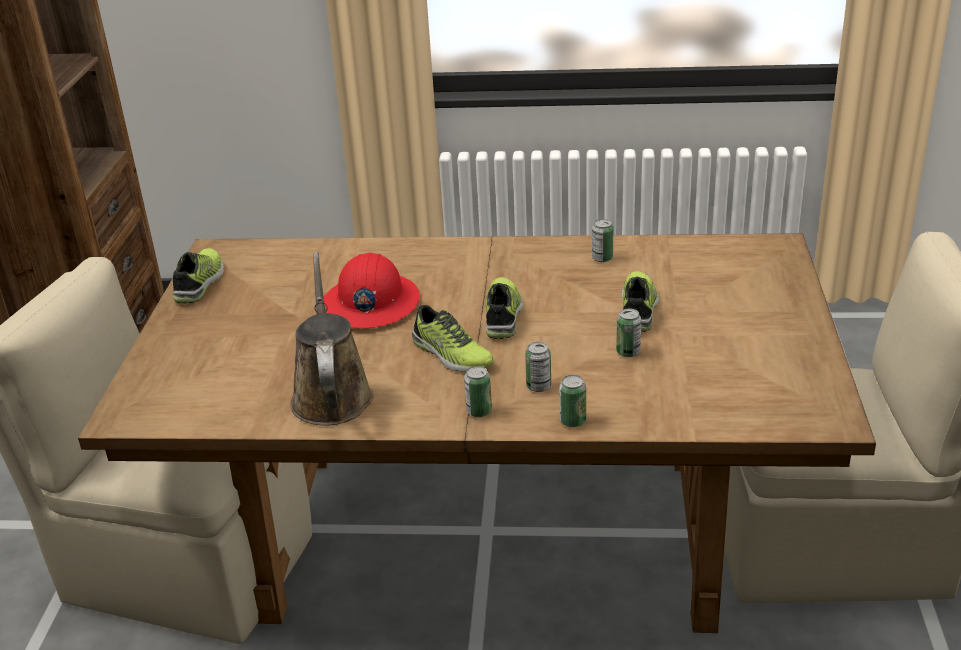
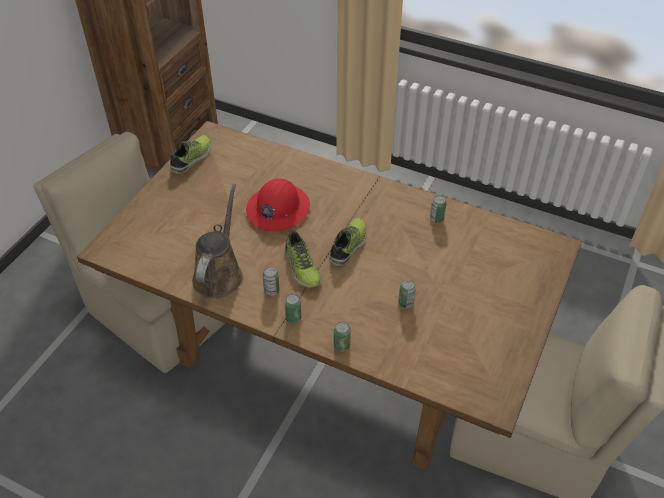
camera: 20 degrees right, 15 degrees up
can [525,342,551,392] -> can moved to [263,267,280,296]
shoe [621,271,659,332] -> none

